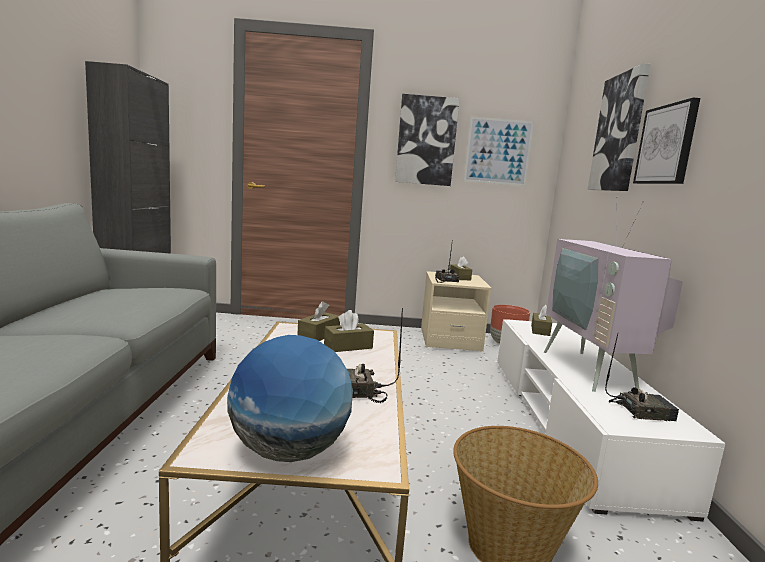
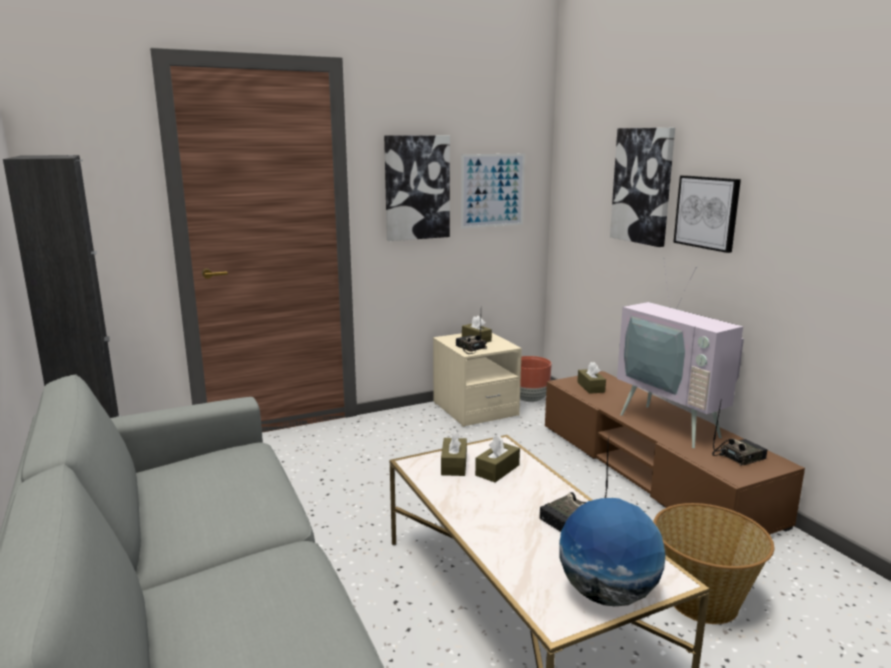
camera: 25 degrees left, 5 degrees up
white tv stand [497,319,726,522] -> brown tv stand [545,371,805,535]

